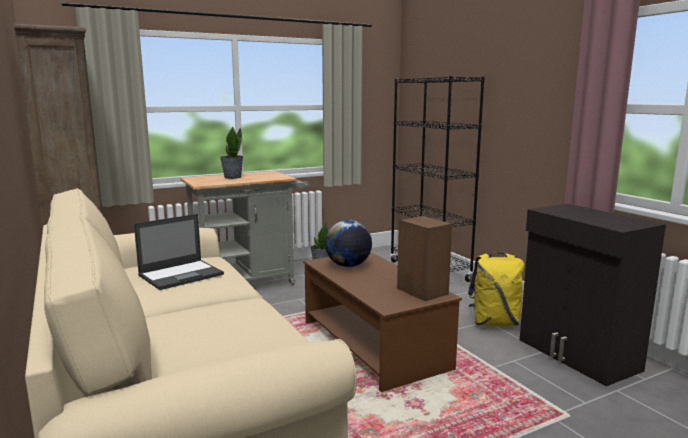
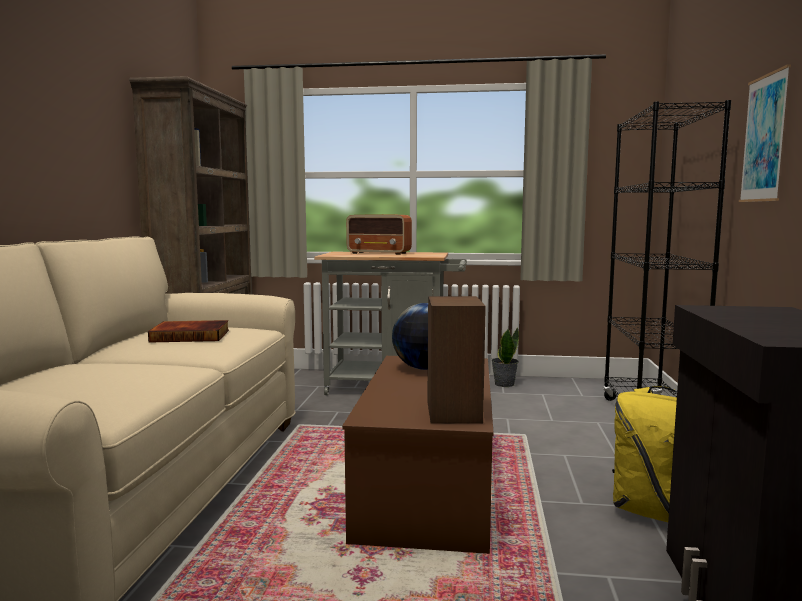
camera: 35 degrees right, 5 degrees down
laptop [134,214,224,290] -> book [148,320,229,343]
potted plant [220,126,243,179] -> radio [346,214,412,255]
none -> picture [739,64,791,202]

